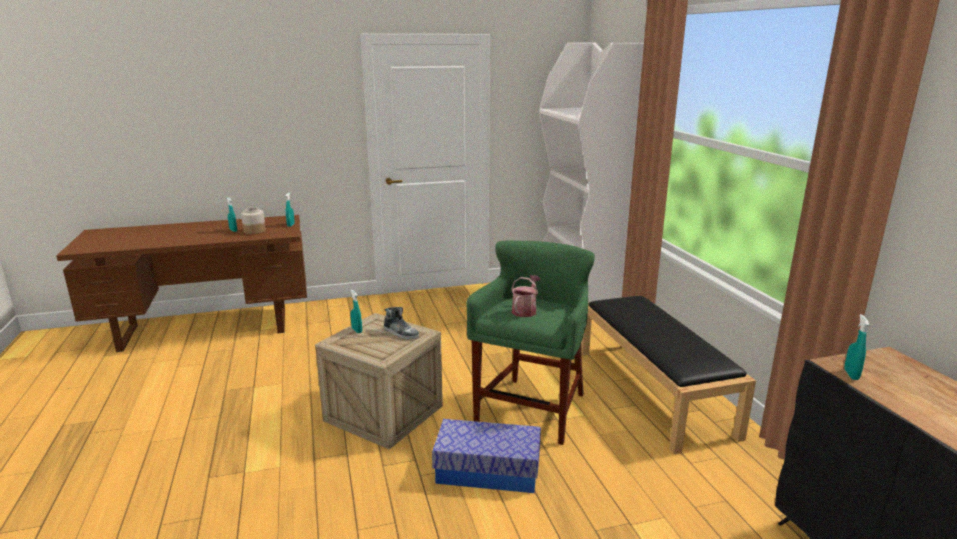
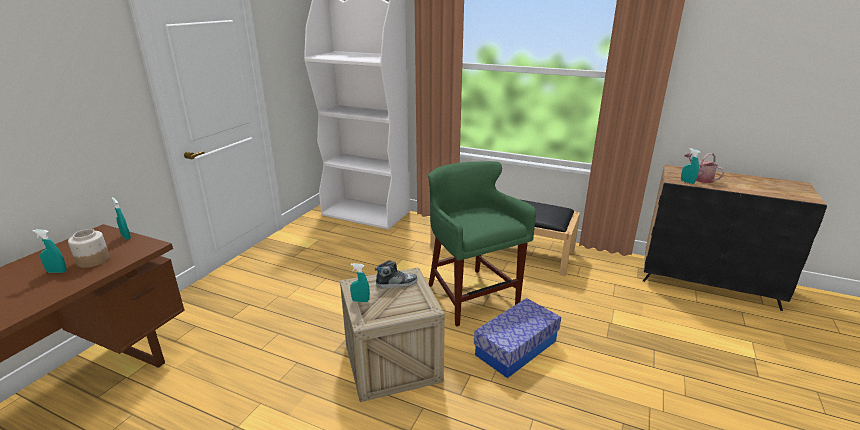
camera: 50 degrees left, 5 degrees up
watering can [511,275,541,317] -> watering can moved to [685,153,724,183]

